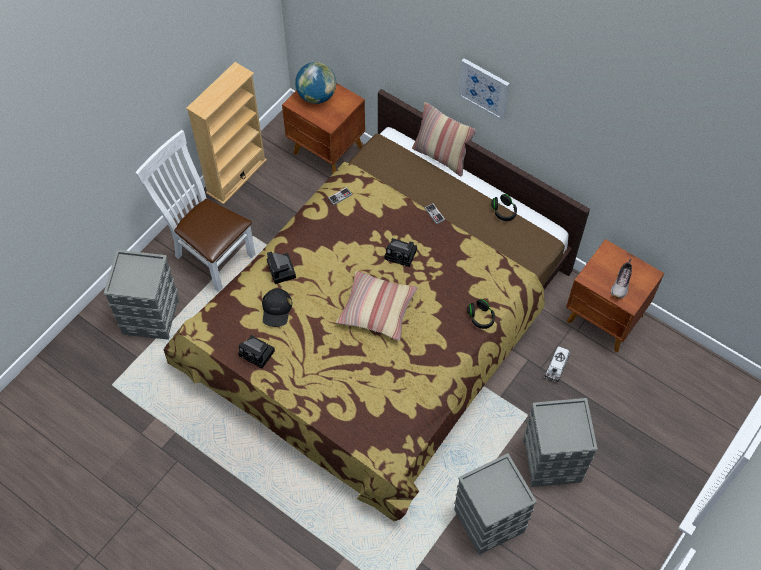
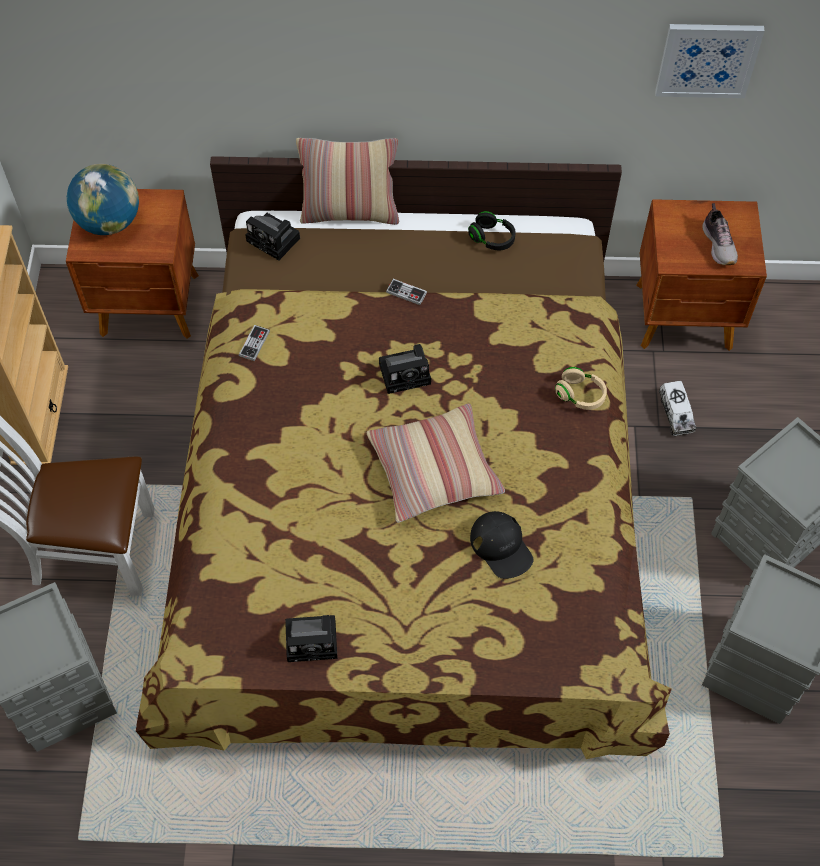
camera: 35 degrees left, 0 degrees up
black cap [262,288,292,327] -> black cap moved to [470,511,534,579]
camera [267,252,296,284] -> camera moved to [245,213,300,260]
picture [458,58,510,121] -> picture moved to [655,24,765,98]
black headphones [467,299,495,329] -> beige headphones [555,367,607,410]

